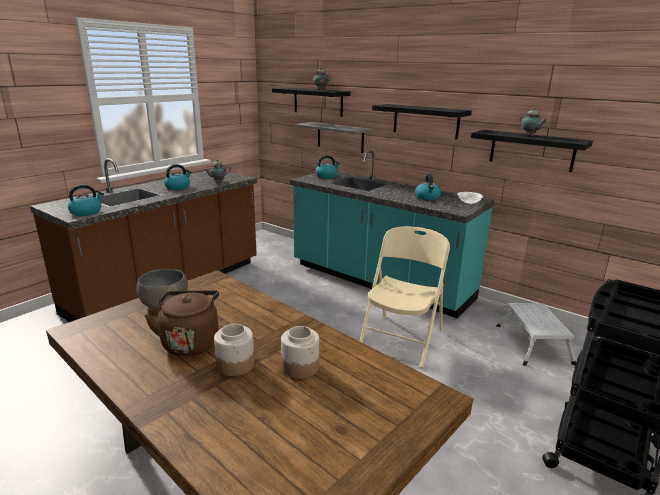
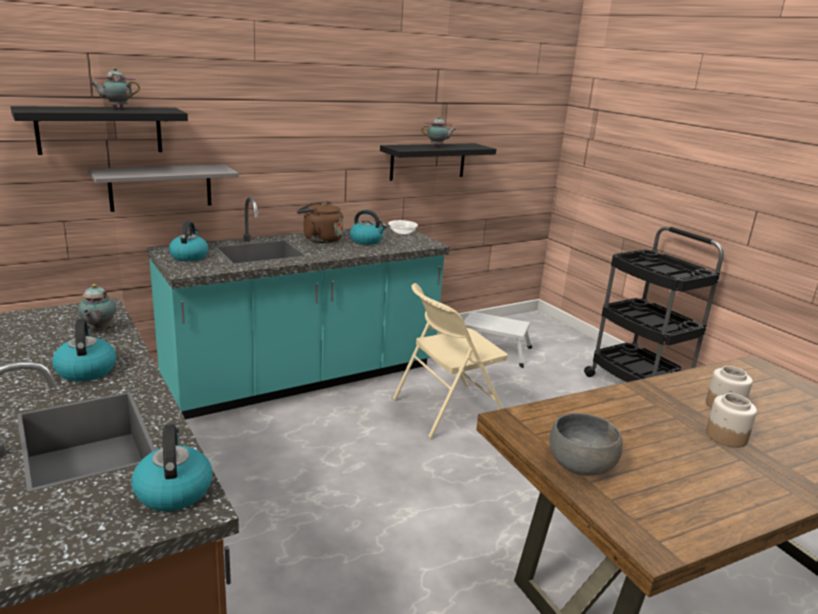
camera: 70 degrees left, 0 degrees up
brown kettle [144,290,219,356] -> brown kettle moved to [297,201,344,243]
beige chair [359,226,450,369] -> beige chair turned 75 degrees counterclockwise [393,283,508,439]
black shelf [372,104,472,139] -> none

